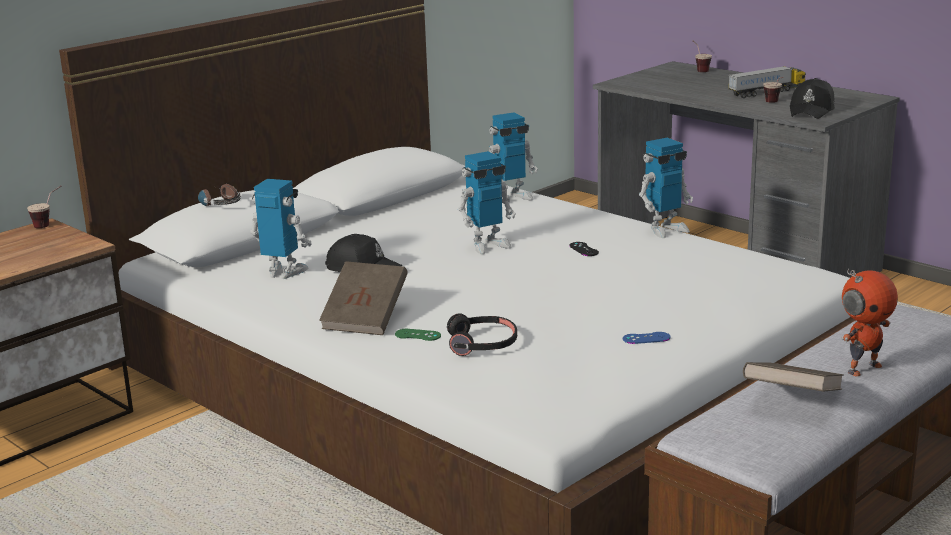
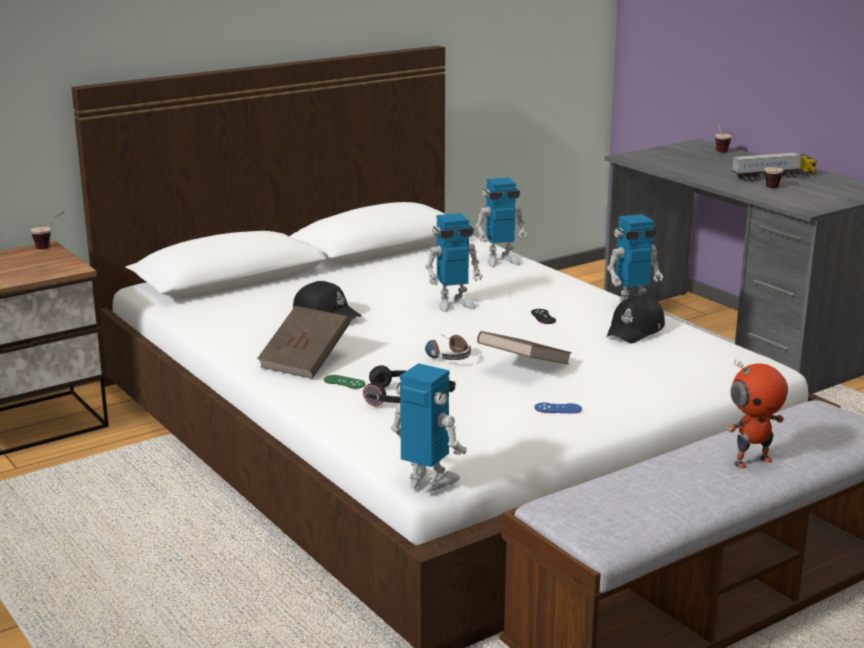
camera: 10 degrees right, 0 degrees up
headphones [198,184,241,206] -> headphones moved to [425,335,471,360]
toy robot [250,179,312,279] -> toy robot moved to [391,363,467,493]
brown book [743,362,844,392] -> brown book moved to [477,331,572,364]
black cap [790,78,835,119] -> black cap moved to [607,295,665,343]

